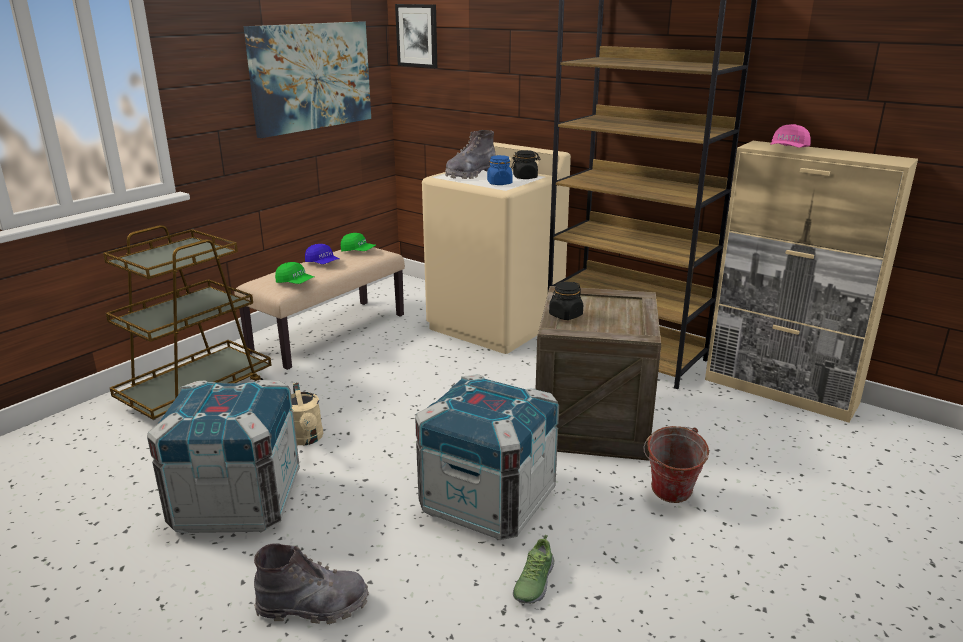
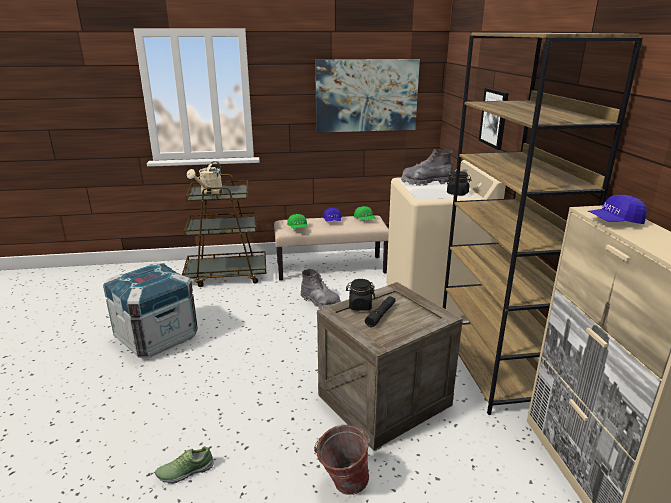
camera: 45 degrees right, 0 degrees up
grey boot [254,543,369,624] -> grey boot moved to [301,269,341,309]
beige watering can [291,382,323,445] -> beige watering can moved to [187,161,223,194]
picture [395,4,437,68] -> picture moved to [479,88,509,150]
crate [415,374,559,540] -> none
blue jar [487,155,512,185] -> none
pink cap [770,124,810,148] -> blue cap [588,195,647,224]
none -> black flashlight [365,296,396,328]

